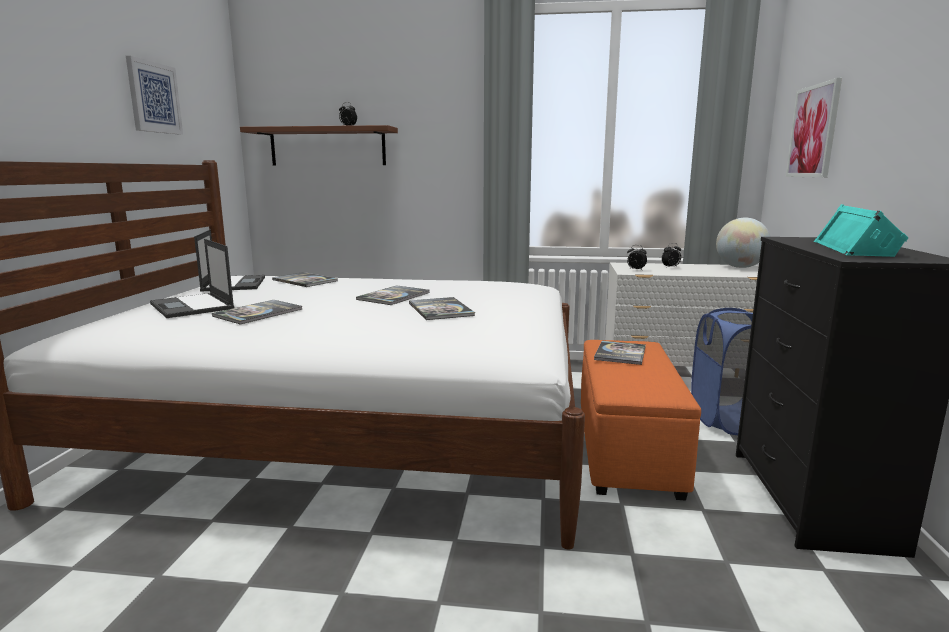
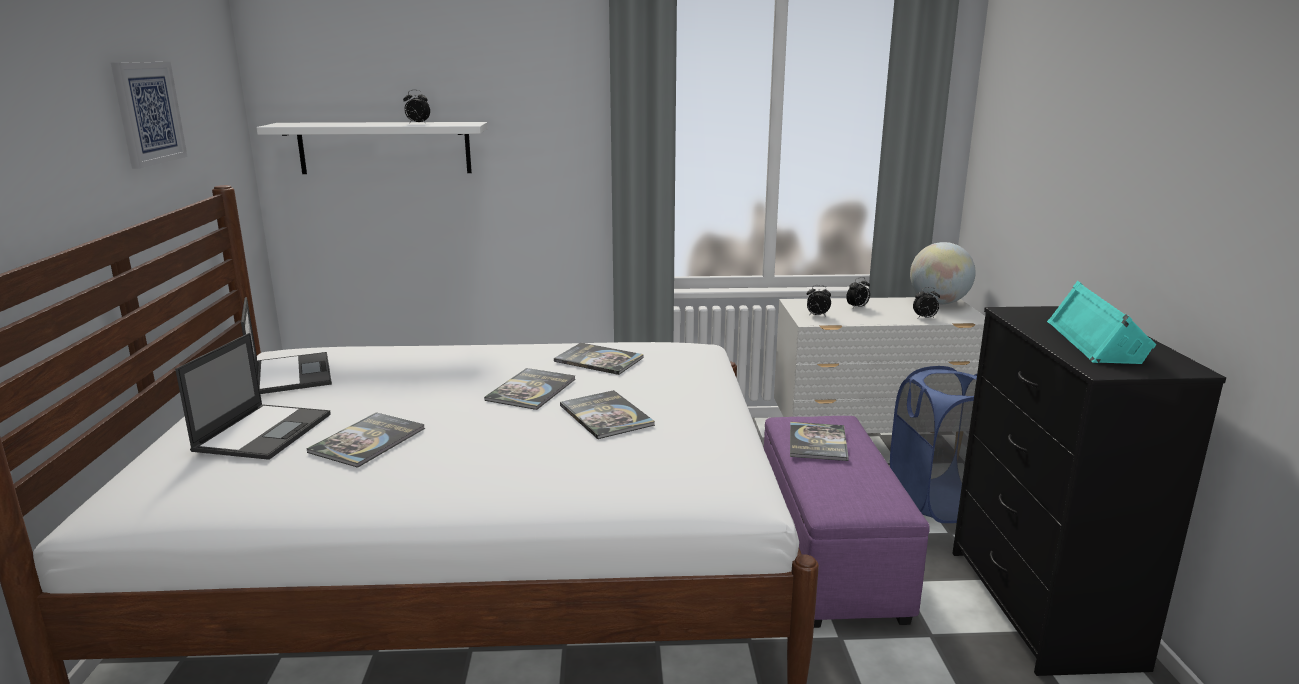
camera: 10 degrees left, 5 degrees up
laptop [150,239,235,318] -> laptop turned 120 degrees counterclockwise [175,333,331,460]
brown shelf [240,125,398,165] -> white shelf [256,122,488,174]
book [272,272,338,287] -> book moved to [554,343,644,375]
orange ottoman [581,340,701,501] -> purple ottoman [764,416,930,628]
picture [786,78,842,178] -> none
none -> alarm clock [913,287,940,318]

